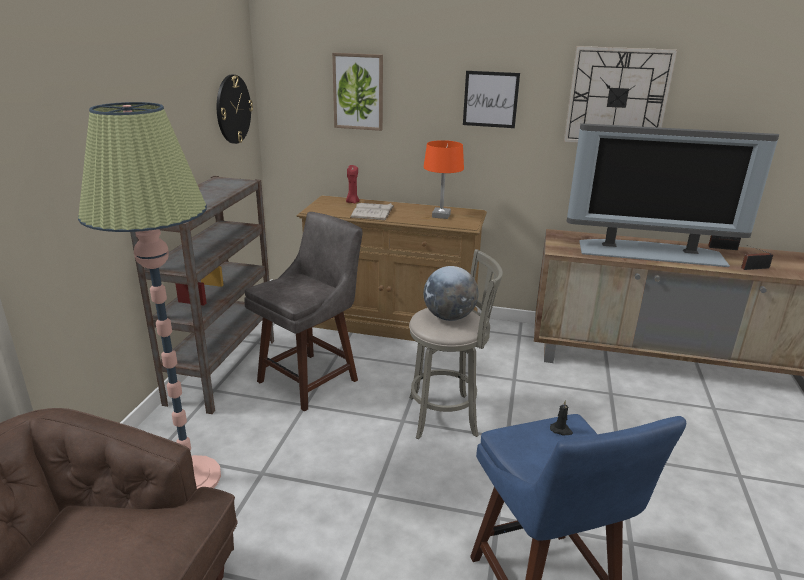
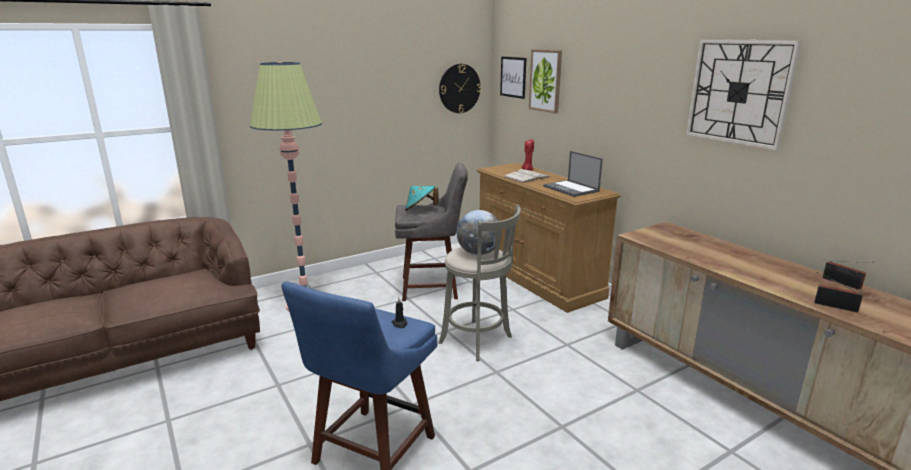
camera: 45 degrees right, 5 degrees down
grey bookcase [130,176,274,414] -> none
orange table lamp [424,140,464,219] -> laptop [543,151,603,197]
picture [463,71,520,128] -> picture moved to [500,57,527,99]
television [567,123,779,267] -> none
none -> turquoise hat [405,186,439,211]

